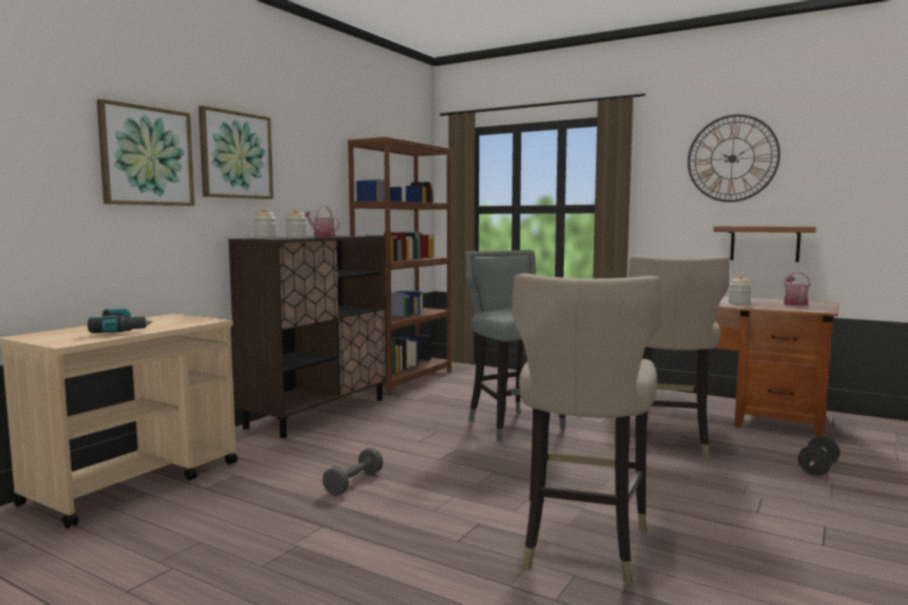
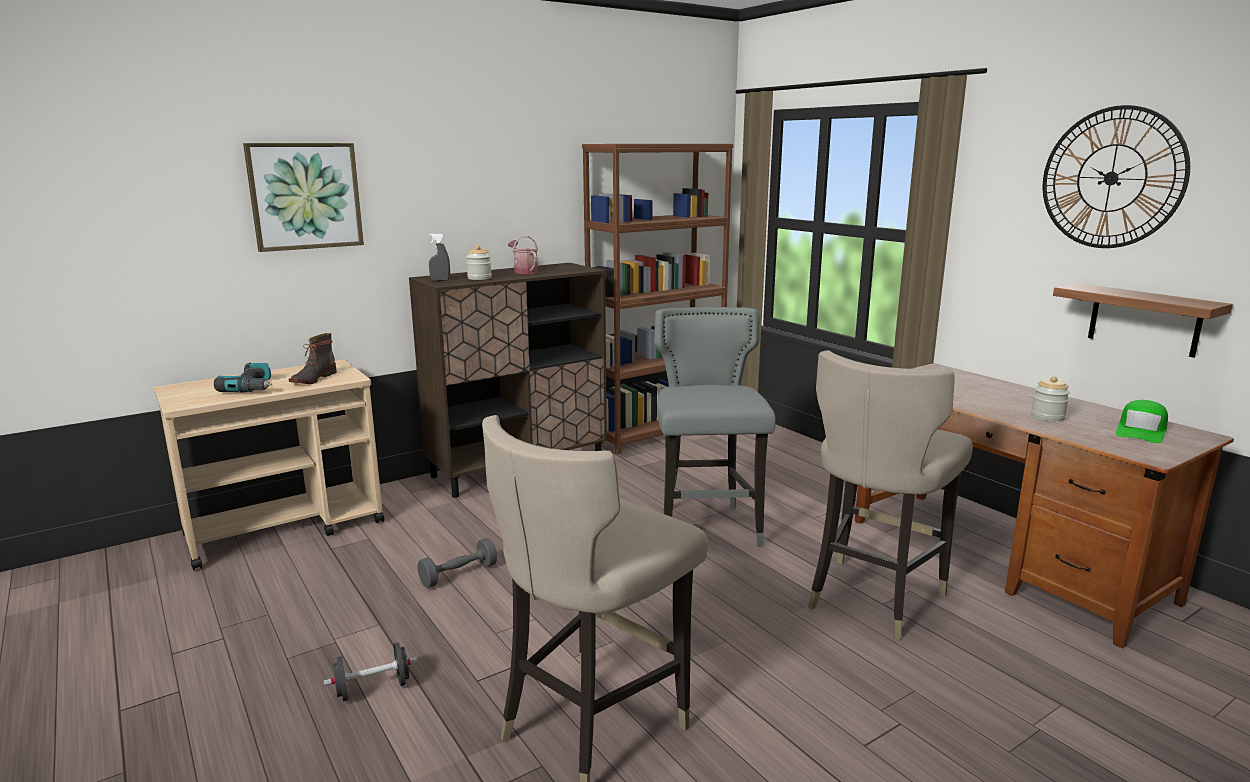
camera: 25 degrees right, 10 degrees up
picture [198,106,273,199] -> none
jar [253,208,277,239] -> grey spray bottle [429,233,450,281]
watering can [784,272,811,306] -> green cap [1116,400,1168,443]
black dumbbell [798,436,840,476] -> black dumbbell moved to [324,642,417,701]
none -> boot [289,333,337,384]

